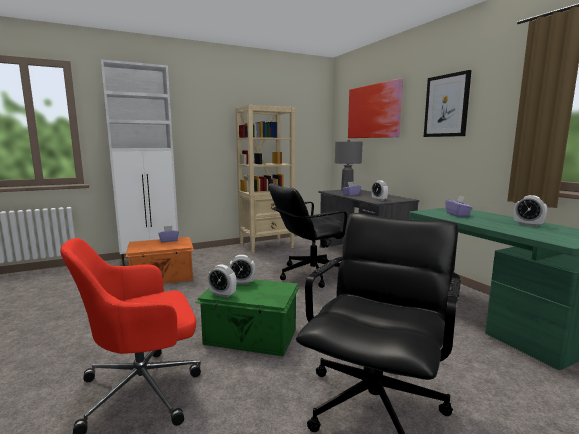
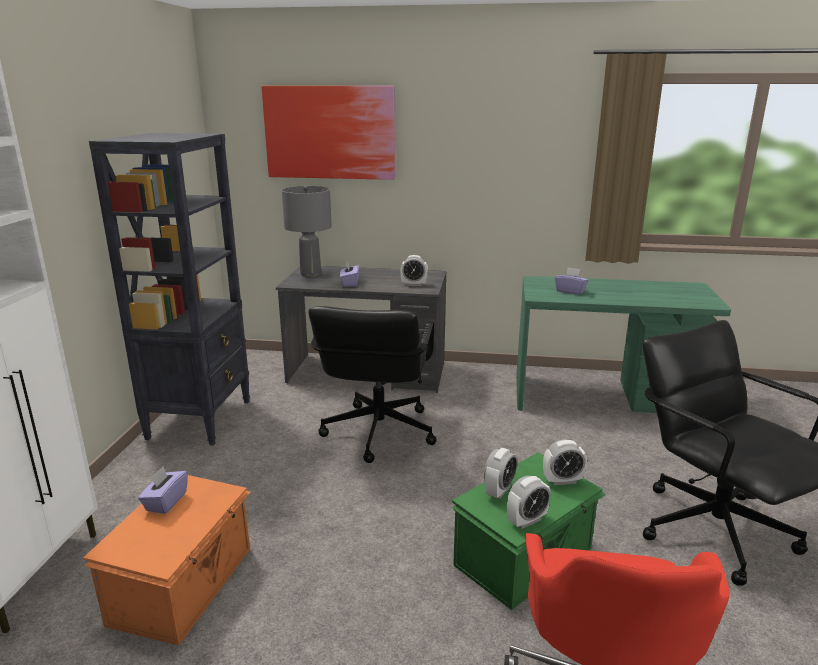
camera: 55 degrees left, 10 degrees up
beige bookcase [235,105,295,254] -> black bookcase [89,133,250,446]
picture [424,70,472,137] -> none
alarm clock [514,195,547,227] -> alarm clock moved to [543,439,587,485]

